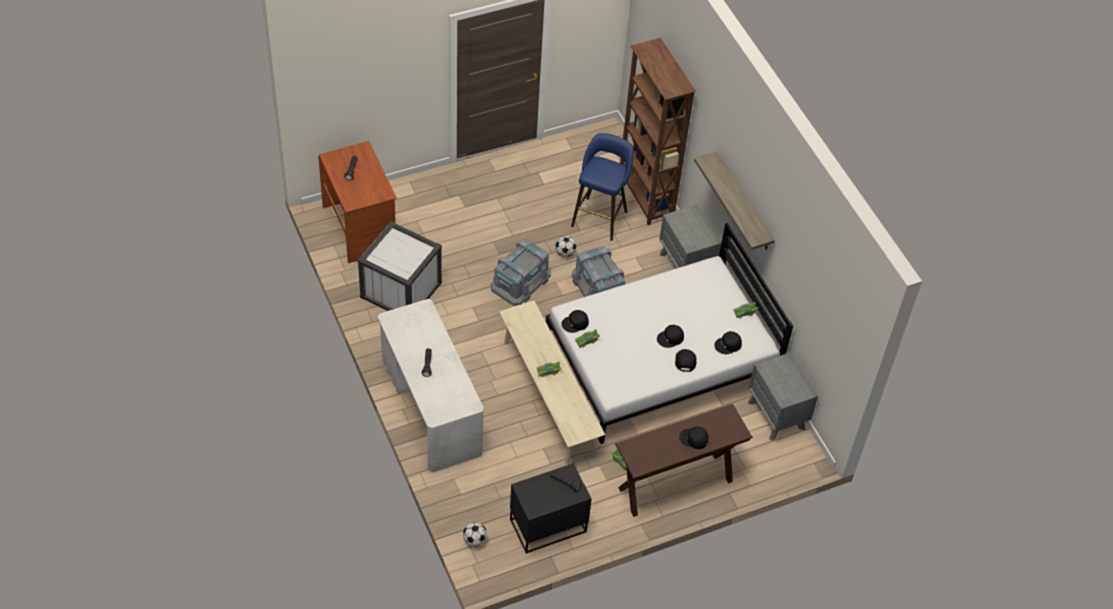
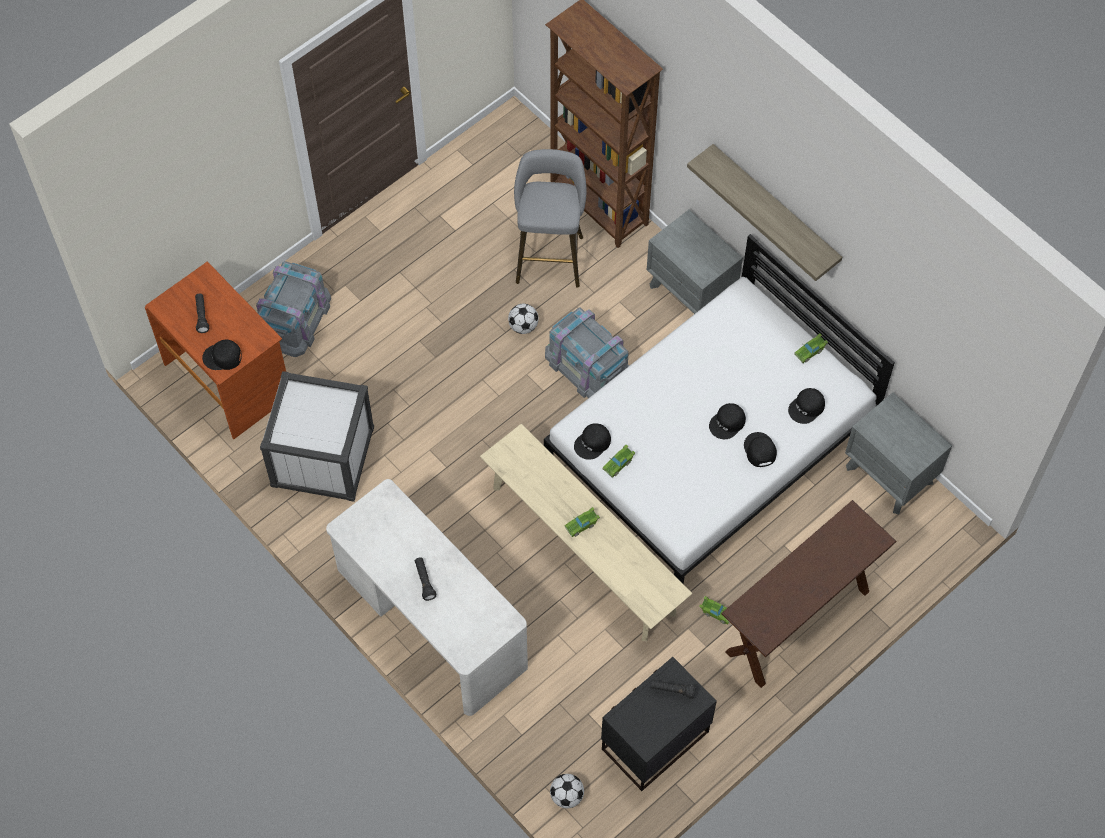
camera: 15 degrees left, 10 degrees up
grey storage box [491,240,551,306] -> grey storage box moved to [256,261,331,357]
blue stool [571,133,634,241] -> grey stool [514,149,587,288]
black cap [679,427,709,449] -> black cap moved to [202,340,242,370]

